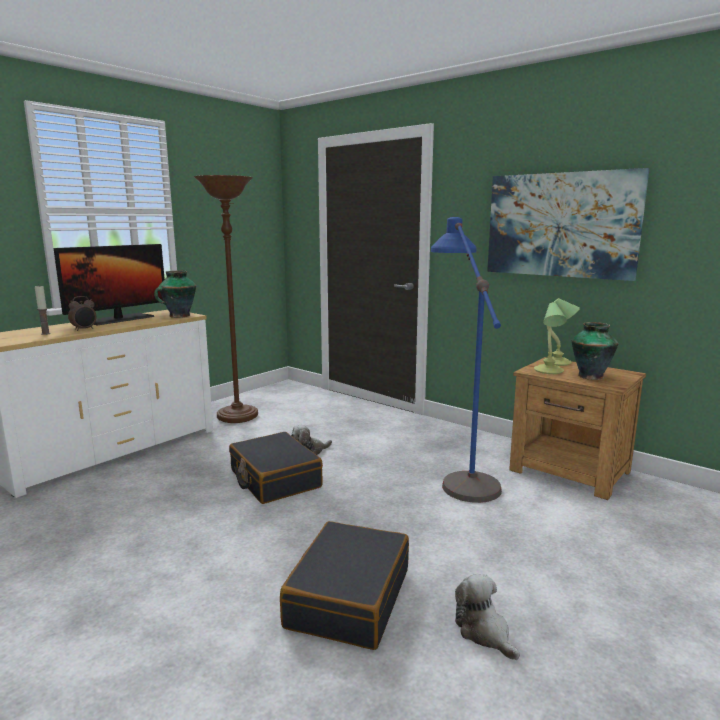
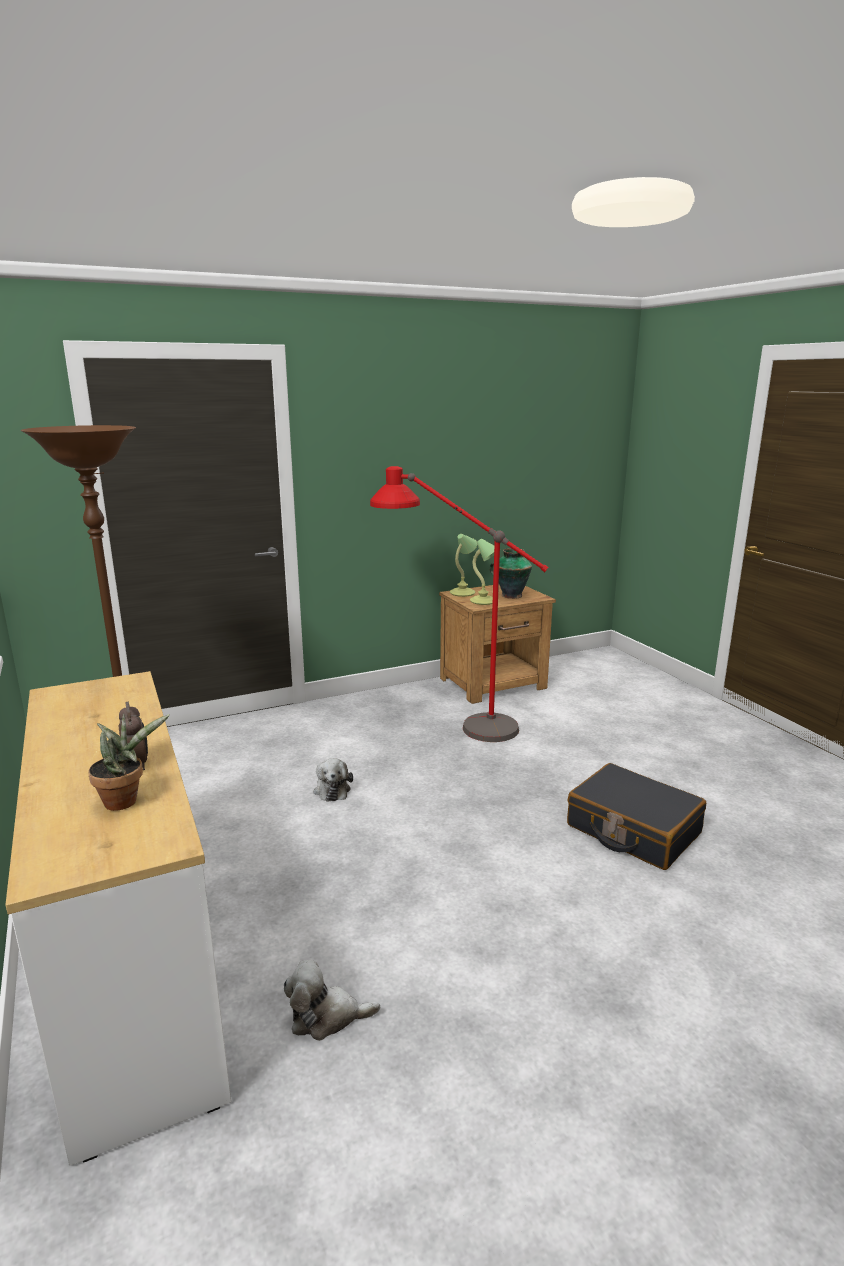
camera: 65 degrees left, 5 degrees up
candle [35,286,51,335] -> potted plant [88,714,170,811]
monitor [54,244,165,325] -> none
vase [154,271,196,318] -> none
black suitcase [229,432,323,504] -> none
blue floor lamp [431,217,502,503] -> red floor lamp [370,466,548,742]
plush toy [455,574,520,660] -> plush toy moved to [284,960,380,1041]
picture [487,168,650,281] -> none

